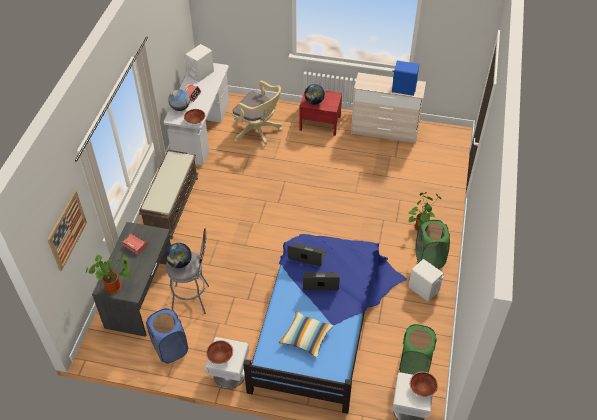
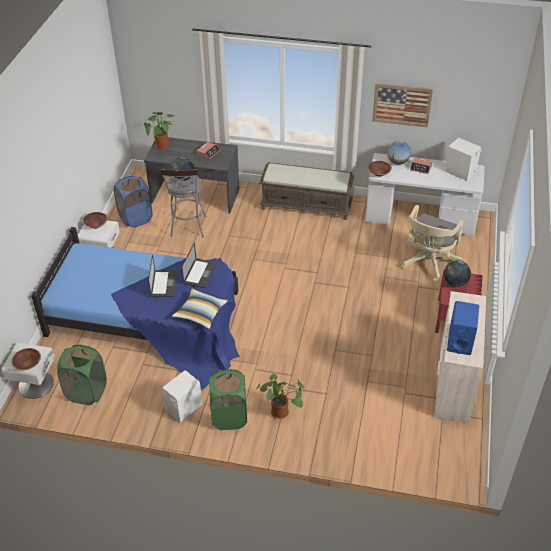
camera: 90 degrees right, 5 degrees down
picture [47,190,87,271] -> picture moved to [372,83,433,127]
pillow [279,311,333,358] -> pillow moved to [172,288,228,329]

